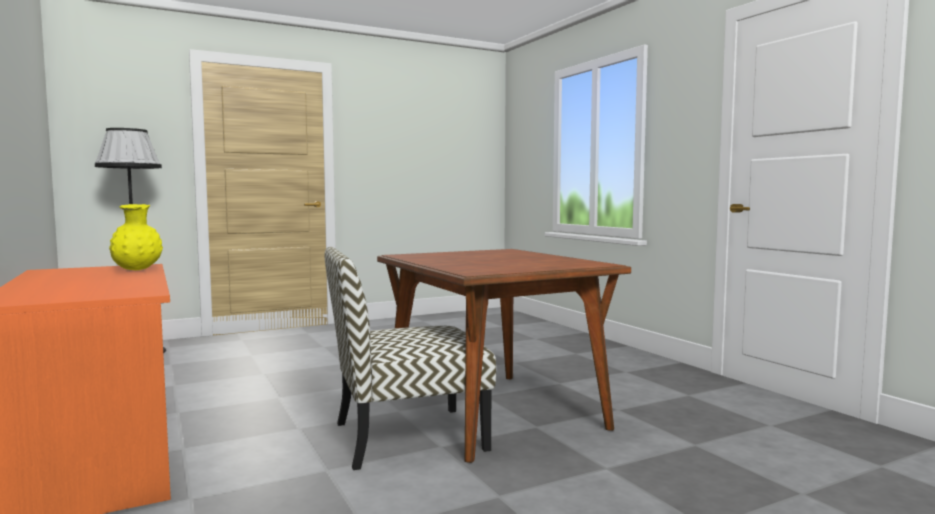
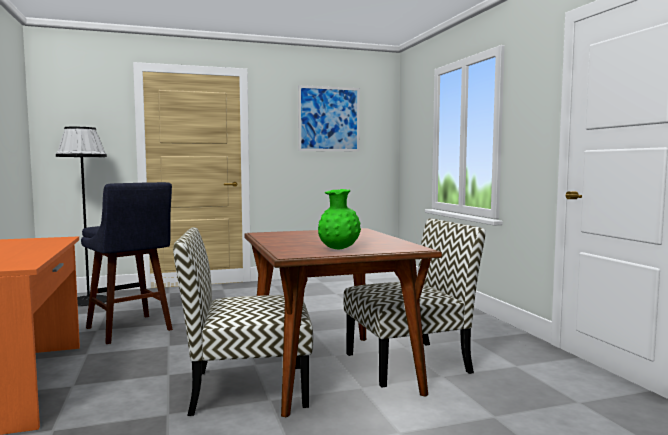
camera: 10 degrees right, 0 degrees up
yellow vase [109,204,163,270] -> none
none -> blue stool [81,182,173,344]
none -> picture [298,85,360,151]
none -> green vase [318,189,361,249]
none -> chair [344,218,486,388]

